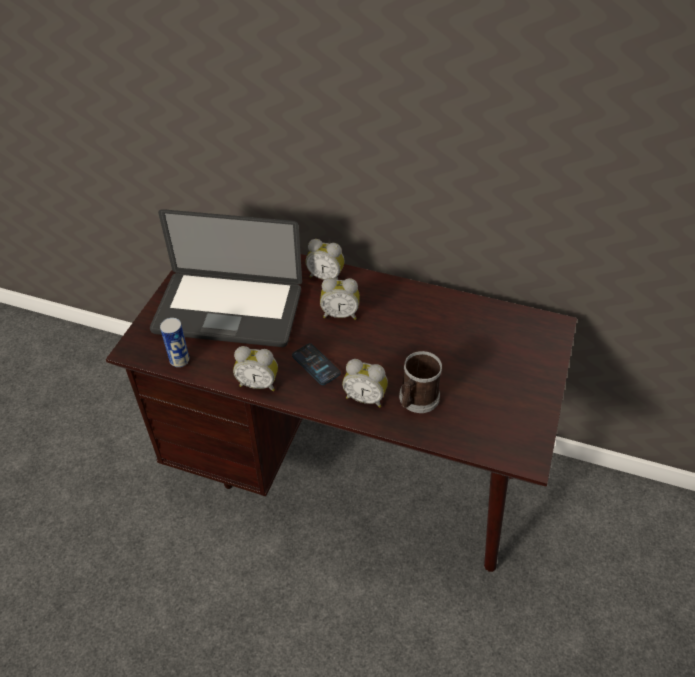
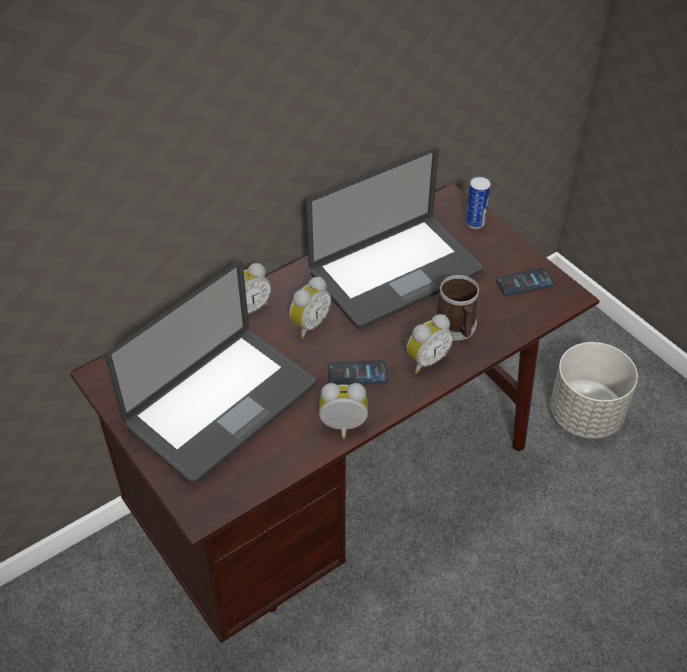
camera: 55 degrees left, 0 degrees up
can [160,318,190,367] -> can moved to [466,177,491,229]
alarm clock [233,346,278,391] -> alarm clock turned 135 degrees counterclockwise [319,383,368,439]
none -> laptop [306,147,483,329]
none -> phone [496,268,554,296]
none -> grey planter [550,342,638,439]

